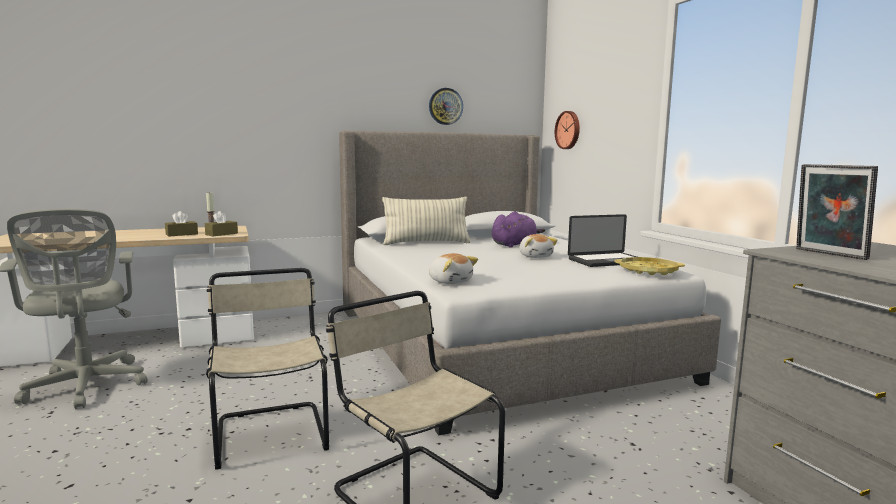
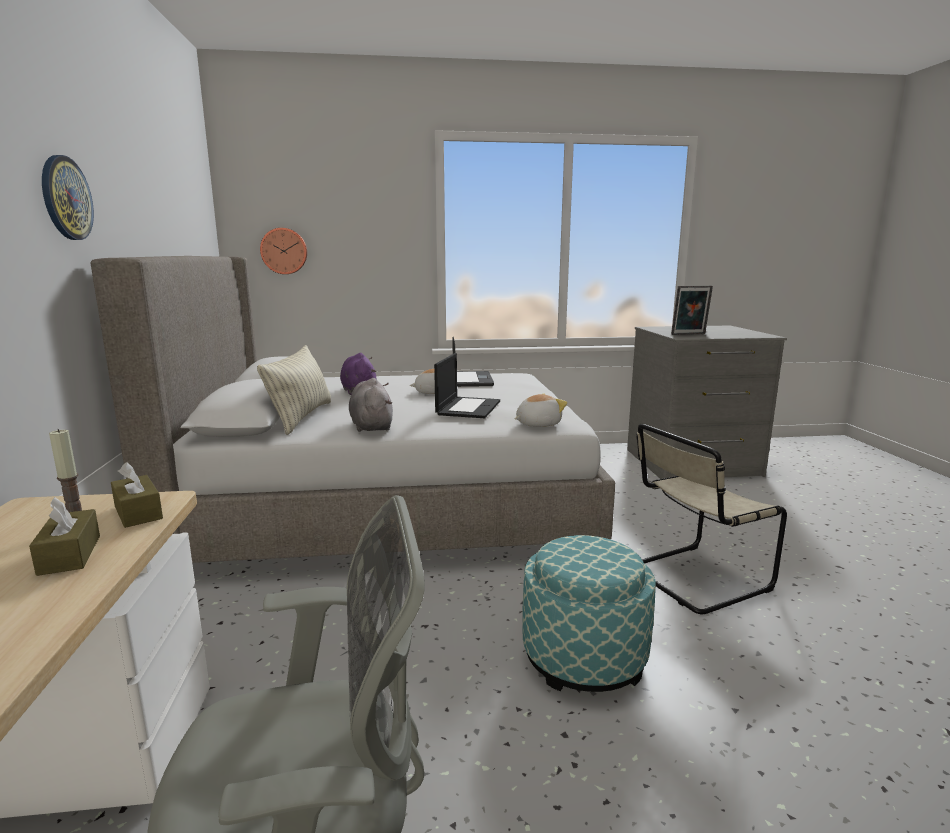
camera: 75 degrees left, 5 degrees up
beige chair [206,268,329,470] -> ottoman [522,535,656,692]
wall clock [429,88,463,125] -> wall clock moved to [42,155,94,240]
yellow tray [614,257,685,275] -> none
none -> grey plush toy [349,378,393,432]
none -> laptop [434,353,500,418]

